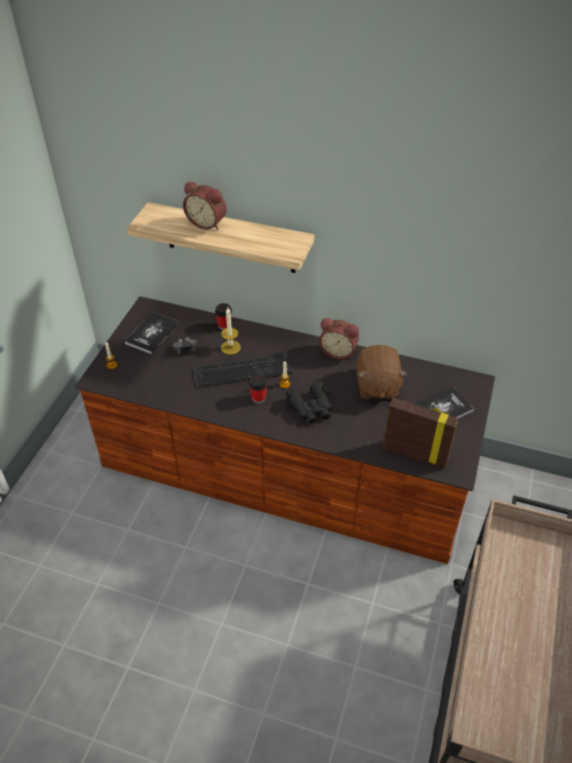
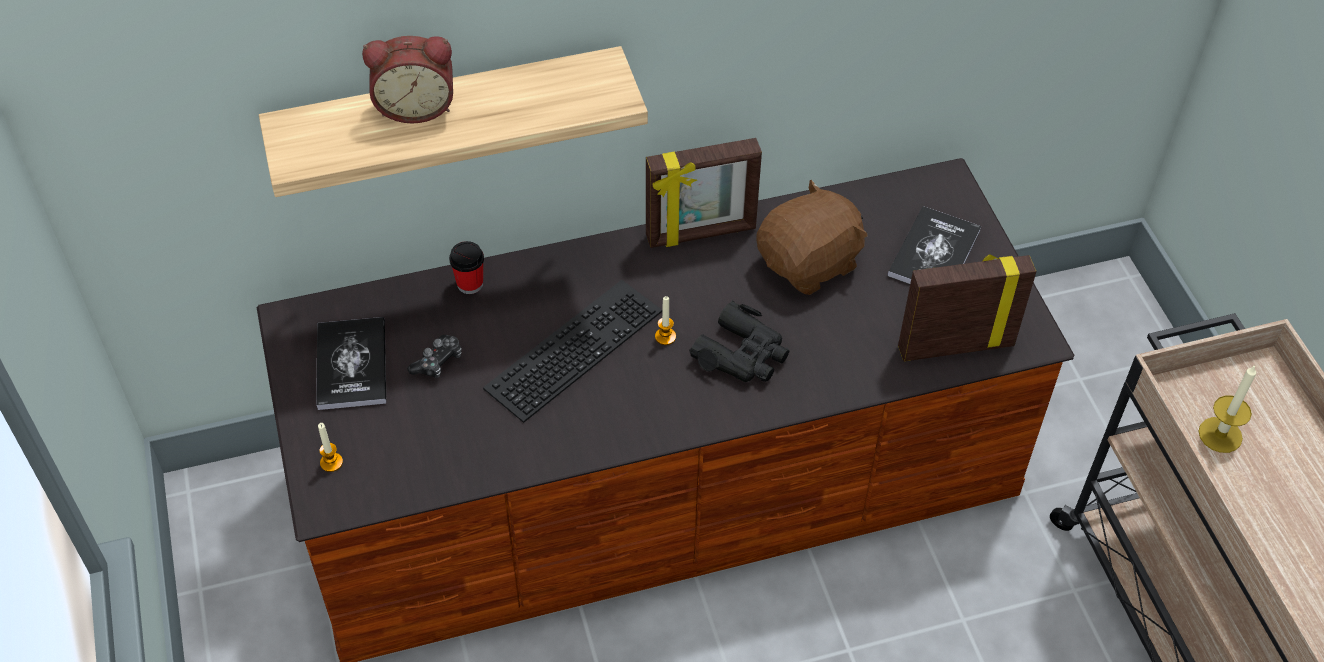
camera: 35 degrees left, 5 degrees up
candle [221,308,241,355] -> candle moved to [1199,365,1256,453]
cup [249,375,267,403] -> none
alarm clock [319,318,359,359] -> picture frame [646,138,762,248]
brown plush toy [356,345,407,399] -> brown plush toy turned 90 degrees counterclockwise [756,180,868,295]

